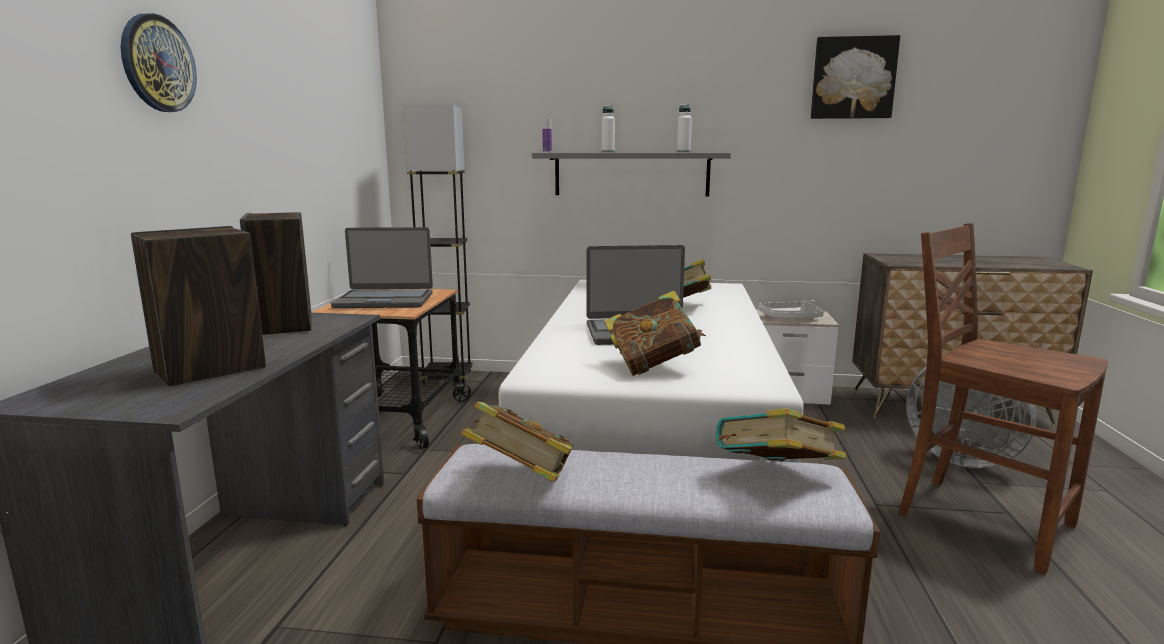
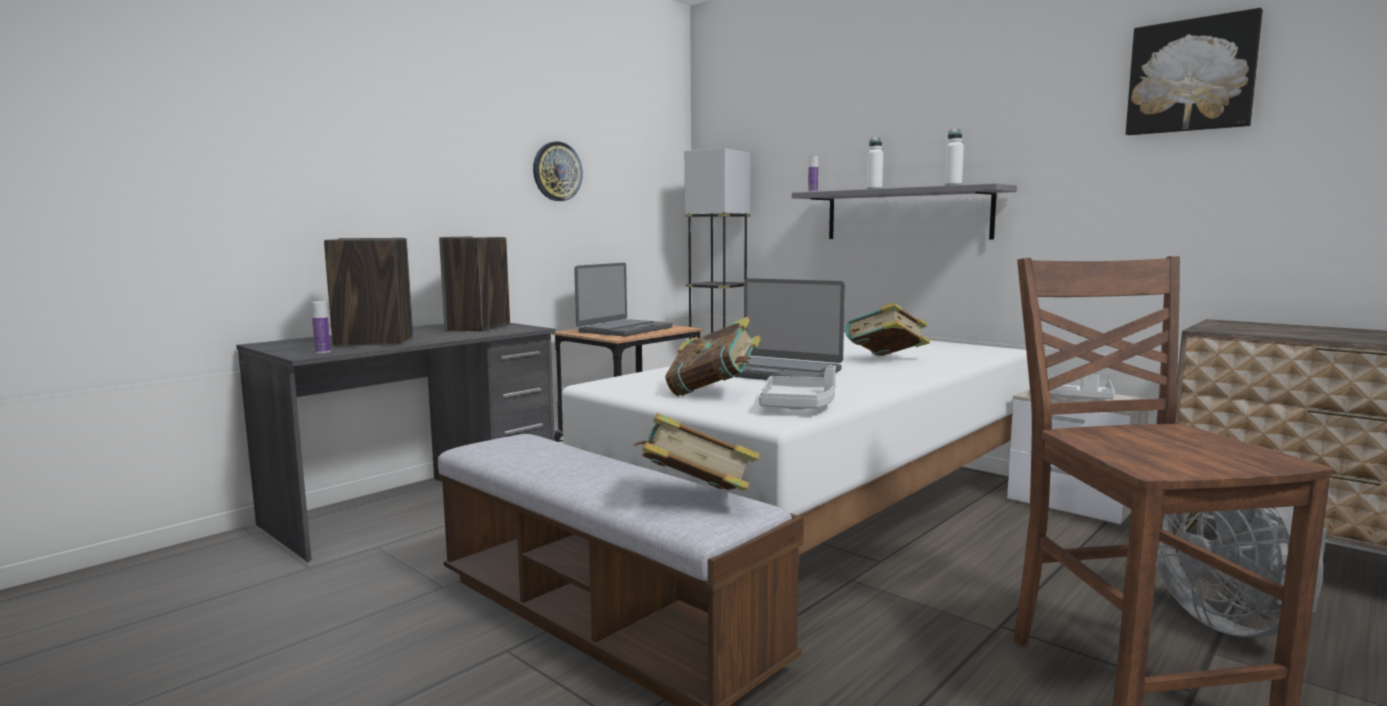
camera: 35 degrees right, 5 degrees down
wall clock [121,13,197,112] -> wall clock moved to [533,141,583,201]
laptop [331,227,433,308] -> laptop turned 90 degrees counterclockwise [574,263,673,336]
book [461,402,574,482] -> none
none -> bottle [311,301,331,353]
none -> grey tray [759,365,836,410]

